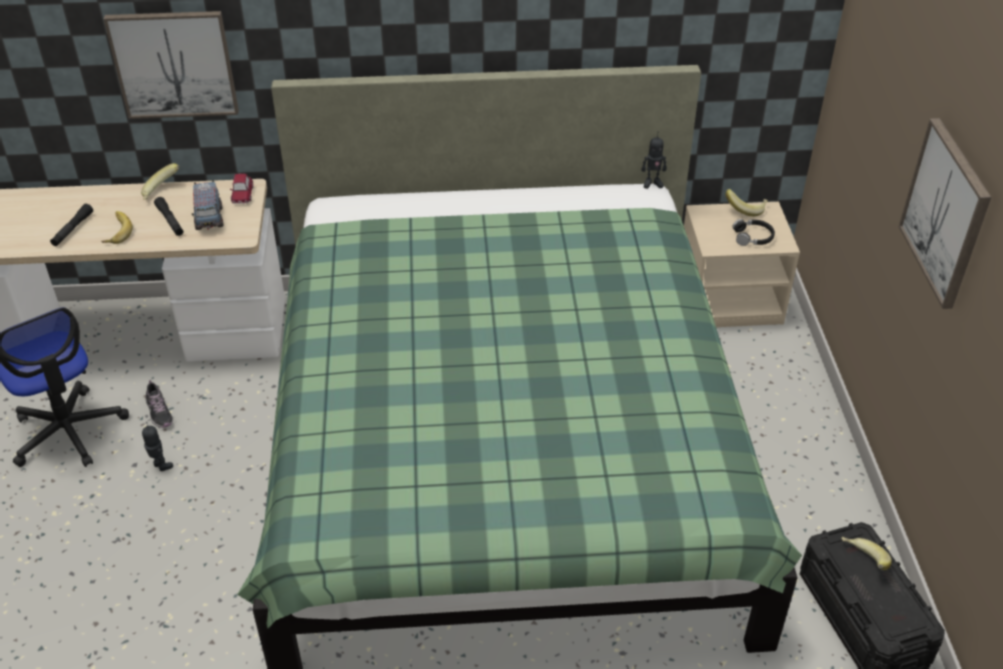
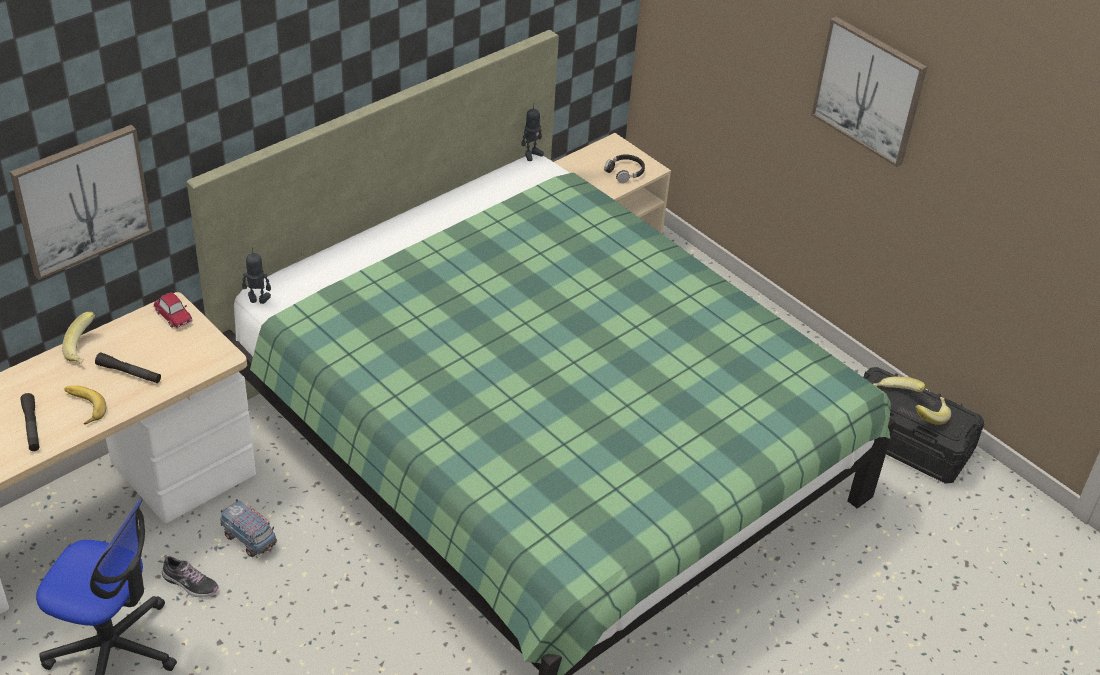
camera: 40 degrees left, 0 degrees up
toy robot [142,422,173,471] -> toy robot moved to [242,247,271,304]
toy truck [192,180,223,230] -> toy truck moved to [220,499,277,557]
banana [726,189,768,216] -> banana moved to [916,397,951,425]

